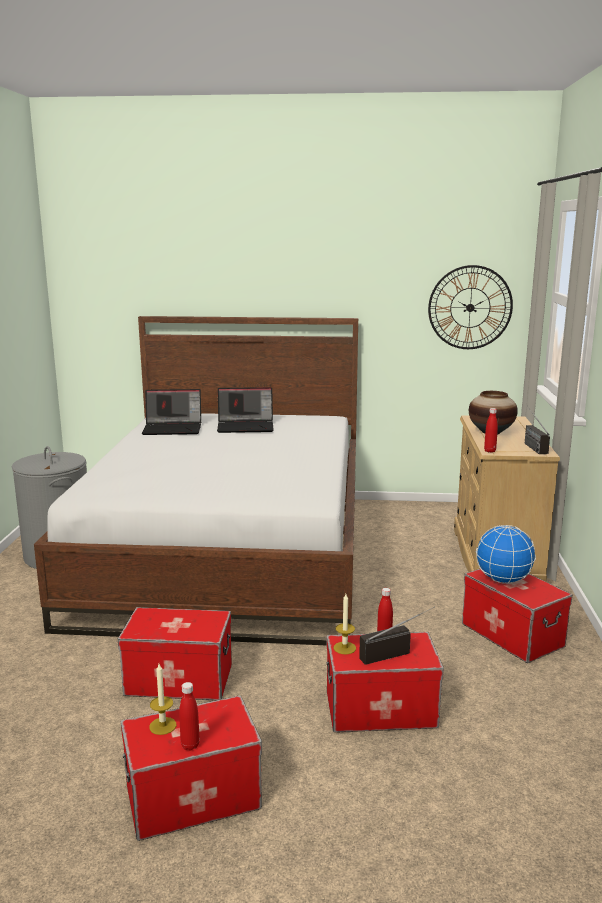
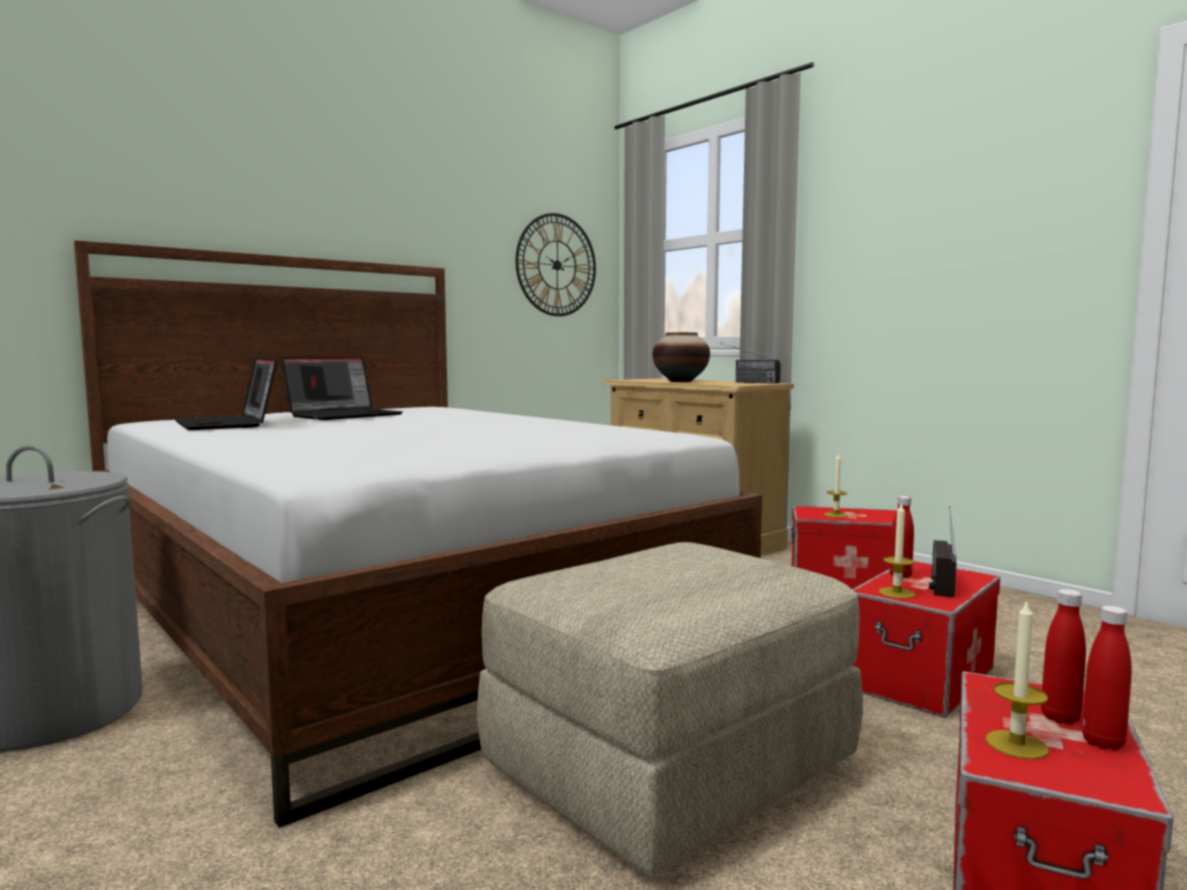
camera: 45 degrees left, 10 degrees down
storage box [118,607,232,700] -> beige ottoman [476,542,863,877]
laptop [142,389,201,435] -> laptop turned 105 degrees clockwise [175,357,277,430]
globe [476,525,536,584] -> candle [824,453,848,518]
red bottle [484,408,498,453] -> red bottle moved to [1041,589,1086,724]

